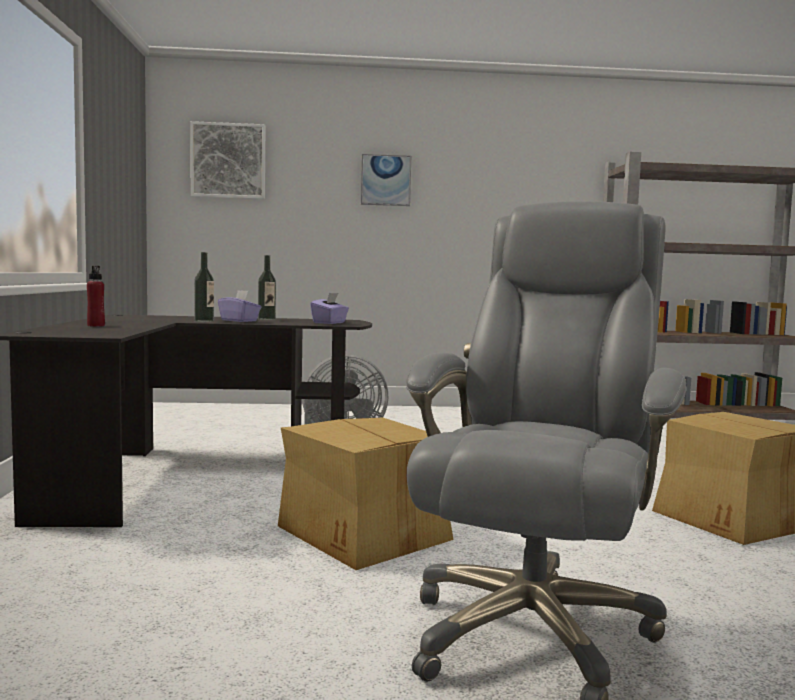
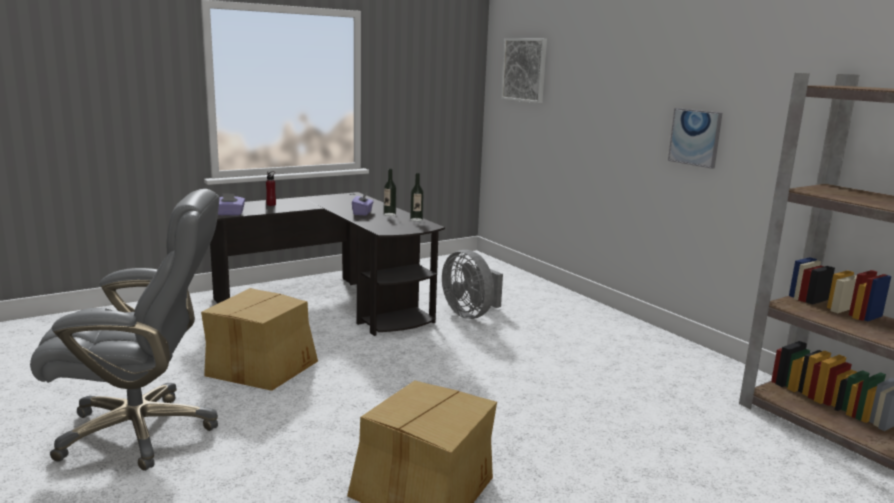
camera: 60 degrees right, 10 degrees up
bottle [194,252,214,322] -> bottle moved to [410,173,424,221]
purple tissue box [310,293,349,324] -> purple tissue box moved to [218,193,245,216]
picture [361,154,411,206] -> picture moved to [668,108,722,169]

